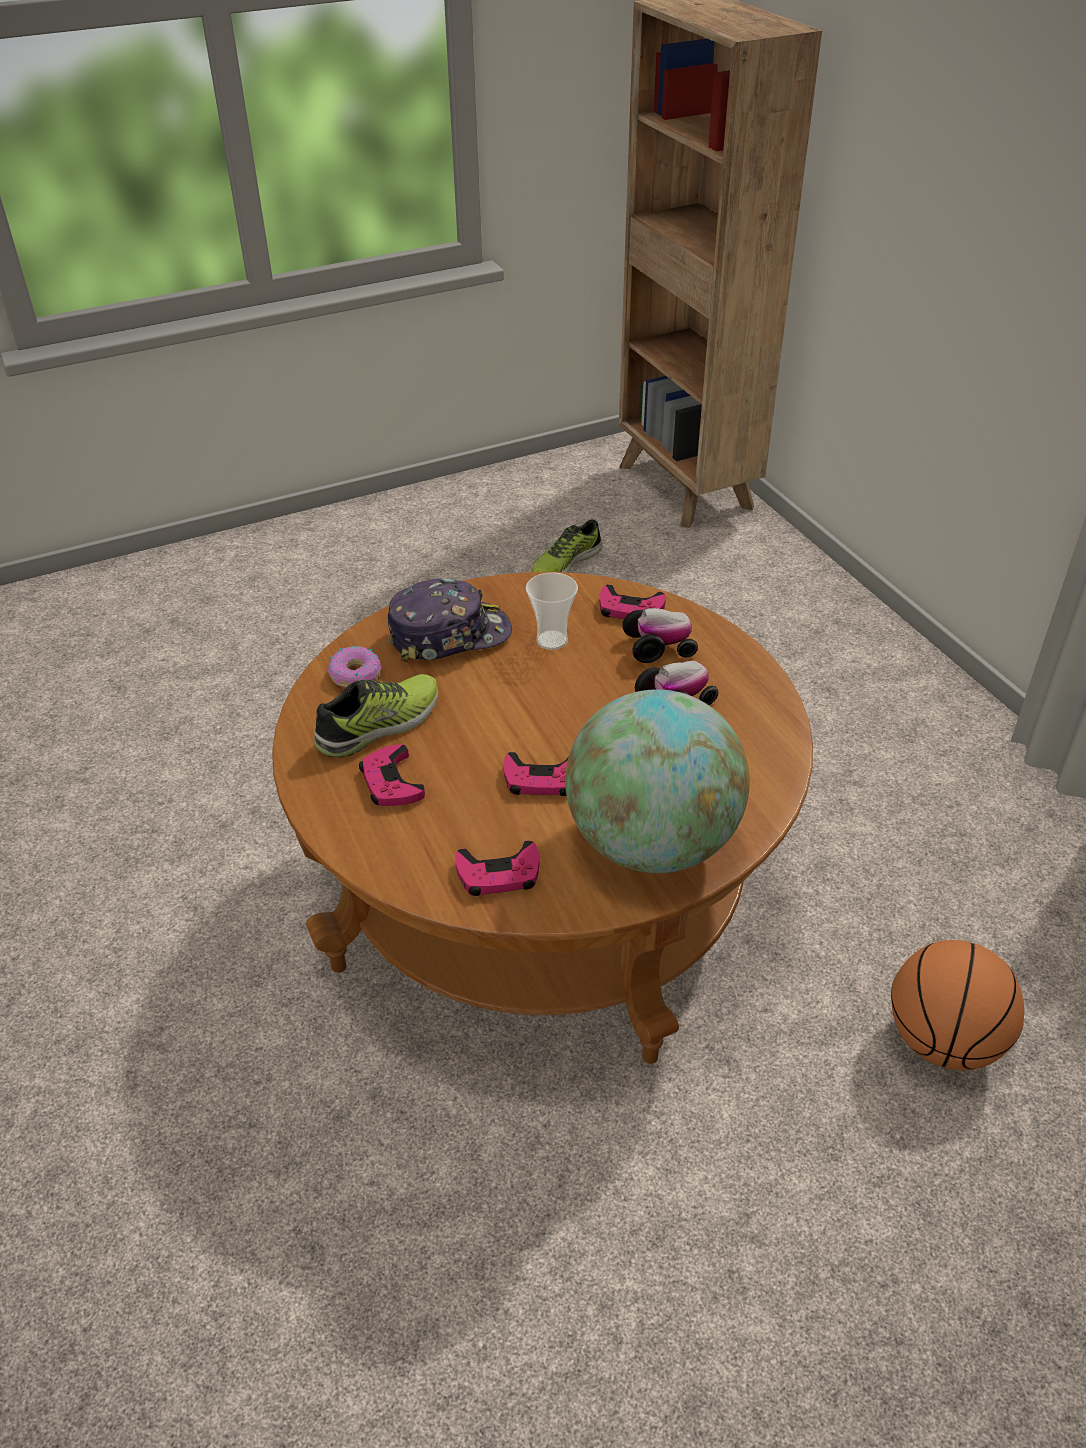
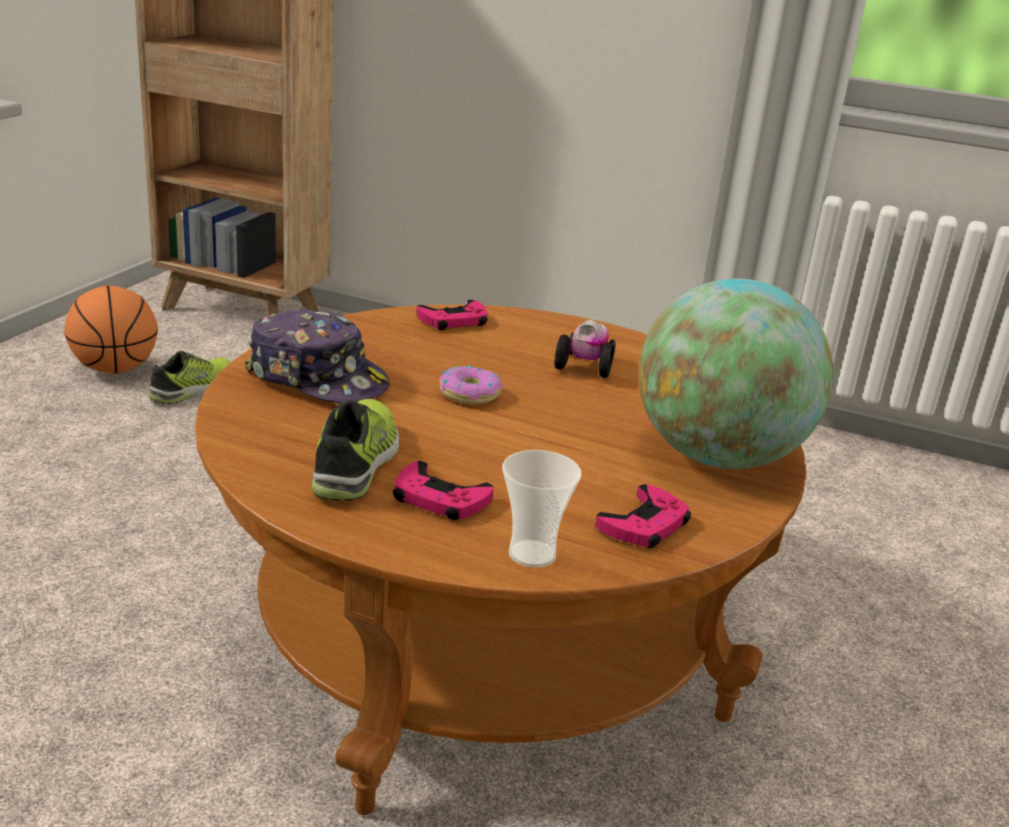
camera: 45 degrees left, 15 degrees down
donut [328,646,381,688] -> donut moved to [439,366,503,405]
cap [388,579,512,662] -> cap turned 90 degrees clockwise [244,307,390,403]
pink game controller [504,752,569,796] -> none
cup [526,572,578,650] -> cup moved to [502,450,582,568]
shoe [532,519,602,573] -> shoe turned 150 degrees counterclockwise [149,351,230,404]
toy car [622,608,698,663] -> none
basketball [891,940,1024,1070] -> basketball moved to [64,286,158,374]

